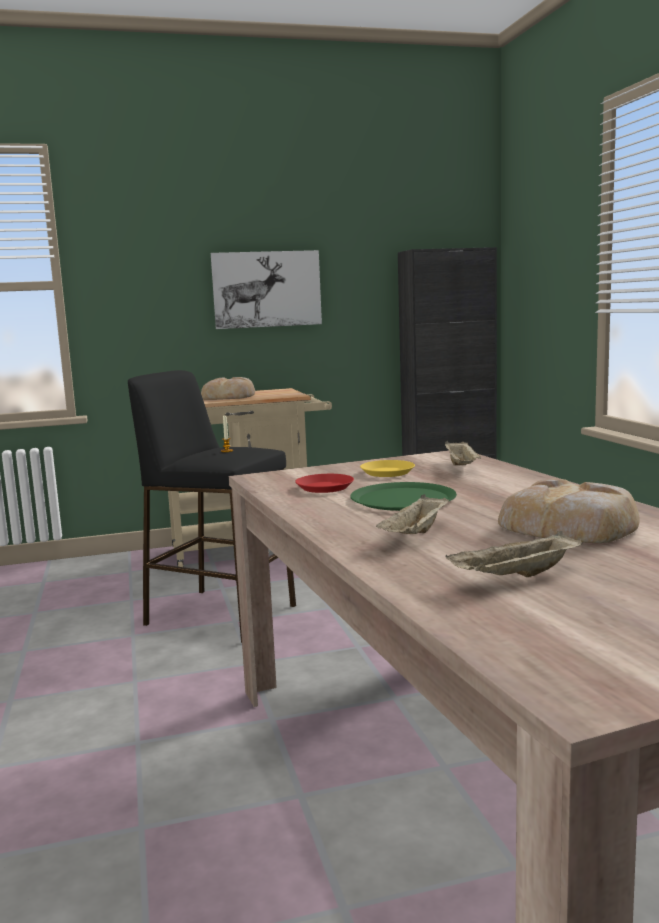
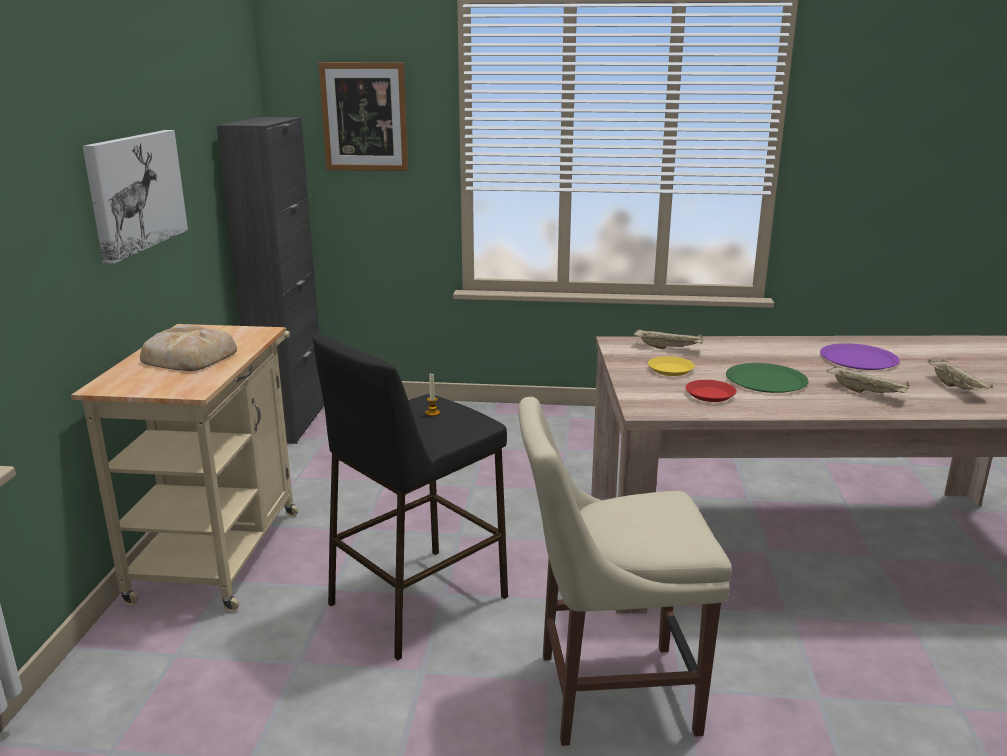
camera: 70 degrees left, 10 degrees up
bread [498,478,640,543] -> purple plate [820,343,900,370]
none -> picture [319,62,408,171]
none -> beige chair [519,397,732,746]

